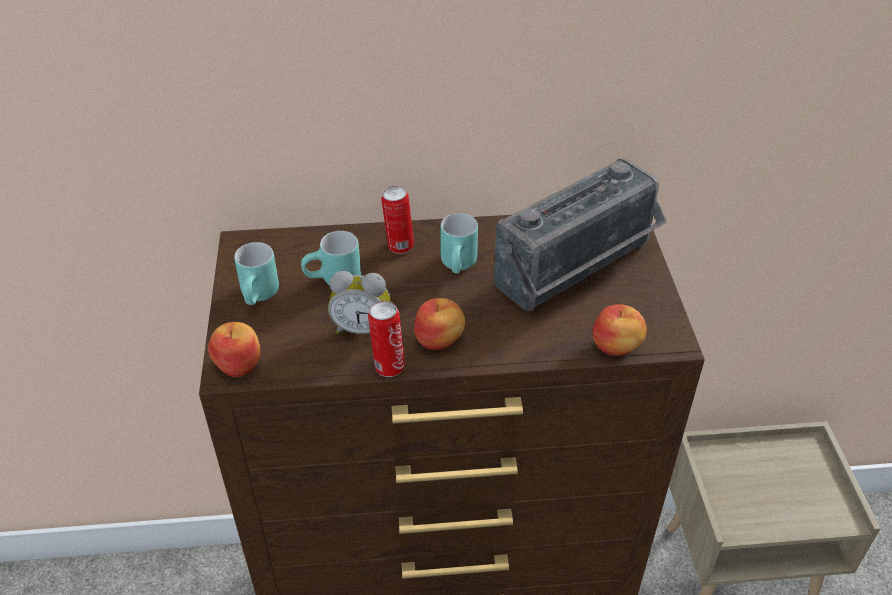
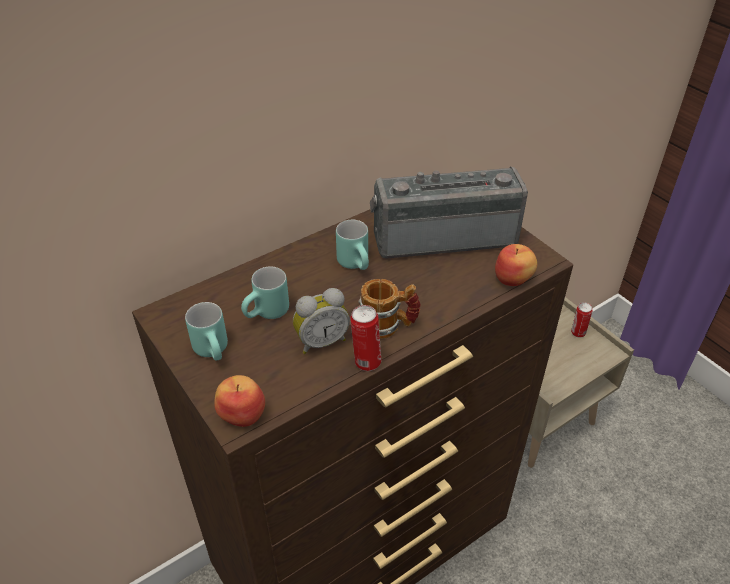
camera: 30 degrees left, 0 degrees up
can [381,186,414,254] -> can moved to [571,302,592,338]
apple [414,298,465,350] -> mug [358,279,421,339]
radio [494,158,667,311] -> radio turned 120 degrees counterclockwise [370,167,528,259]

